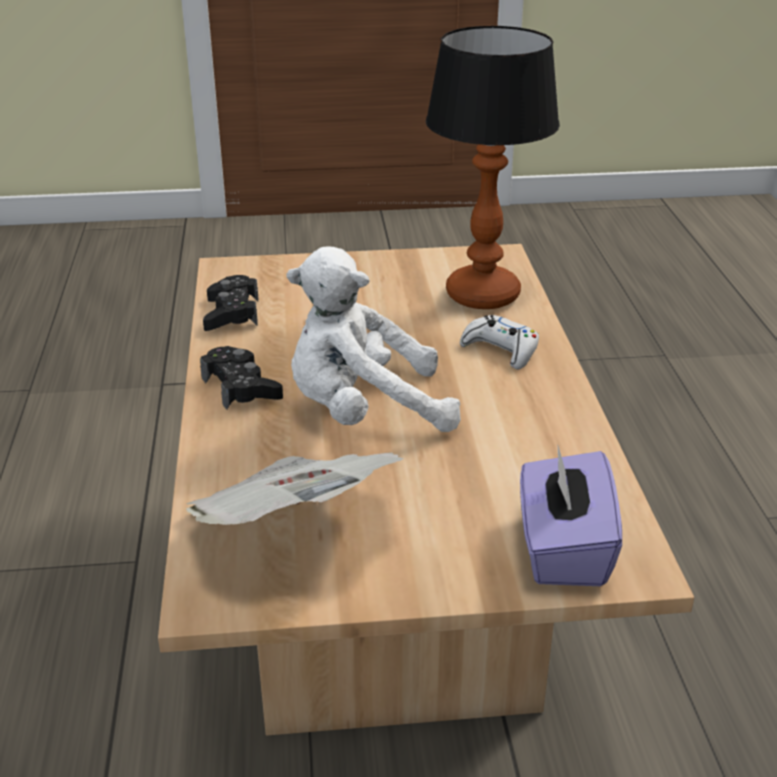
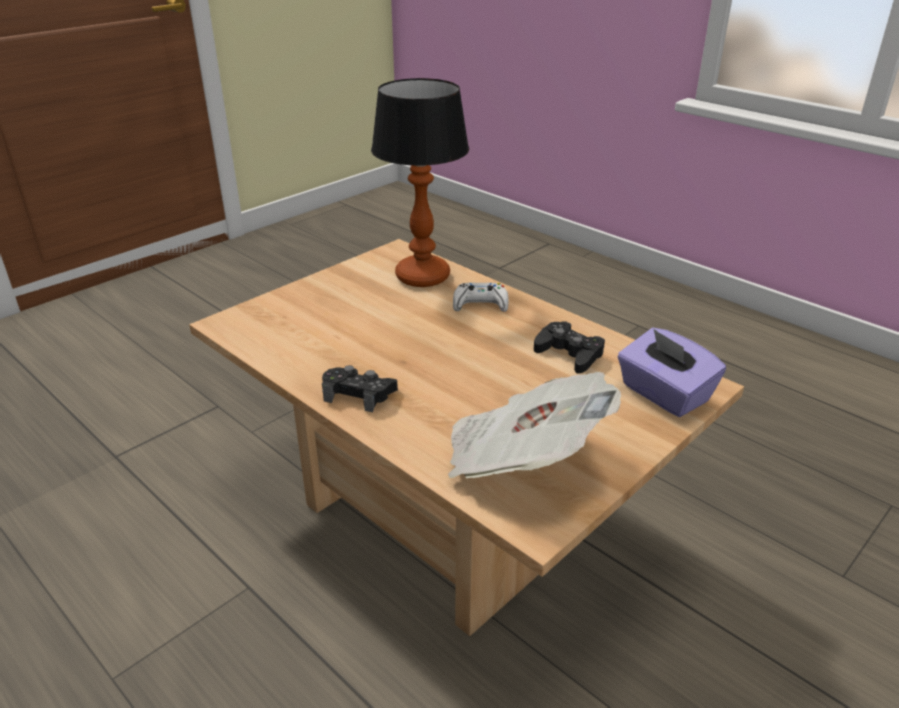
camera: 40 degrees left, 0 degrees up
black game controller [203,275,258,331] -> black game controller moved to [534,321,605,374]
white plush toy [287,246,461,432] -> none

